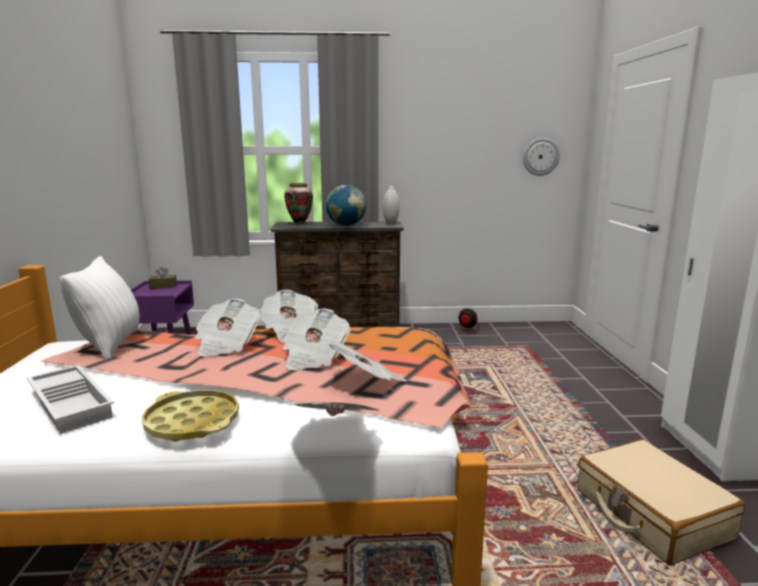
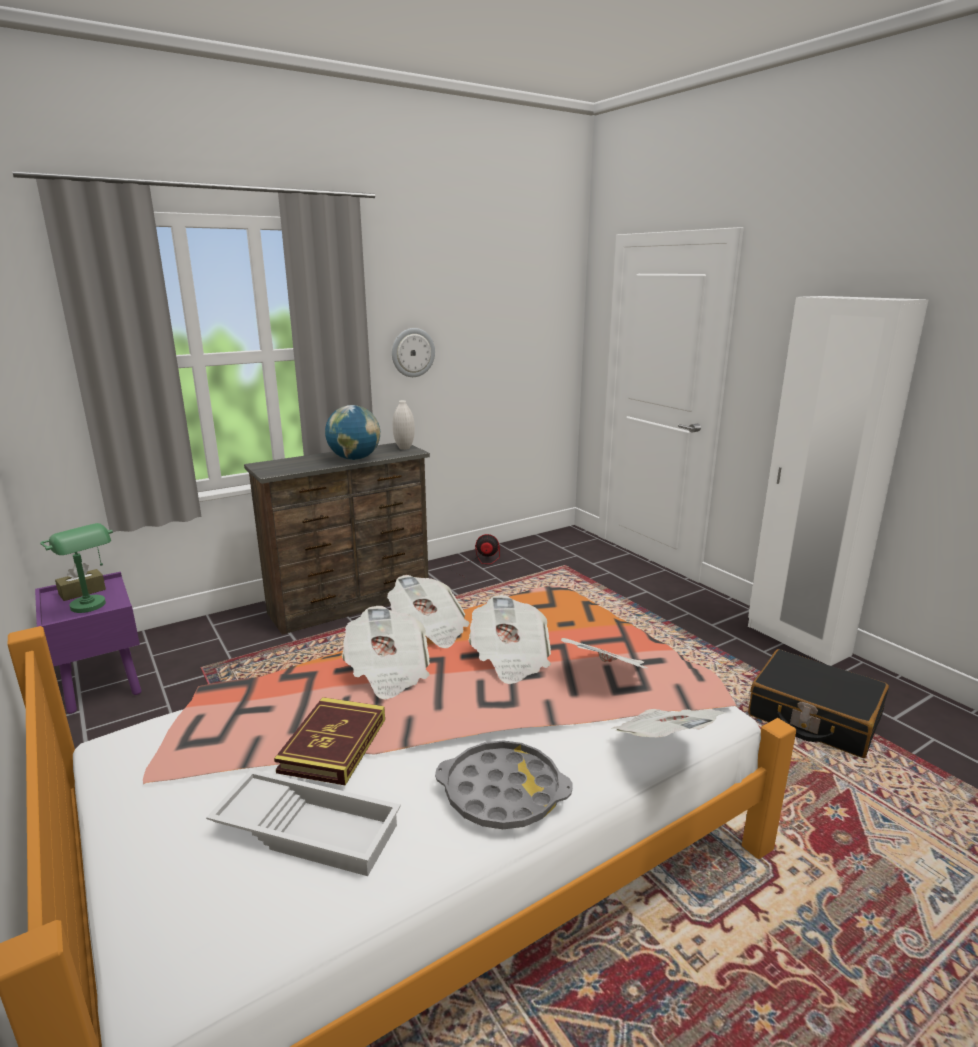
camera: 30 degrees left, 5 degrees up
white pillow [60,256,140,361] -> none
yellow tray [142,390,239,442] -> grey tray [435,740,572,829]
vase [284,183,313,224] -> none
wall clock [523,138,560,176] -> wall clock moved to [392,328,435,377]
beige suitcase [577,439,745,565] -> black suitcase [748,649,889,758]
none -> green table lamp [40,523,113,613]
none -> book [274,697,385,785]

